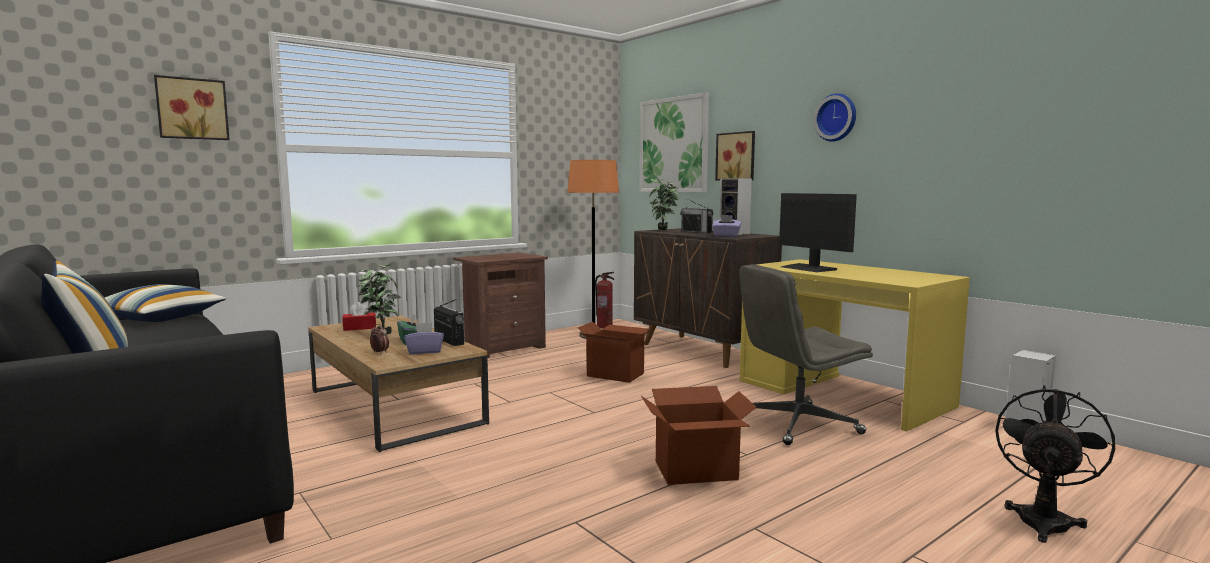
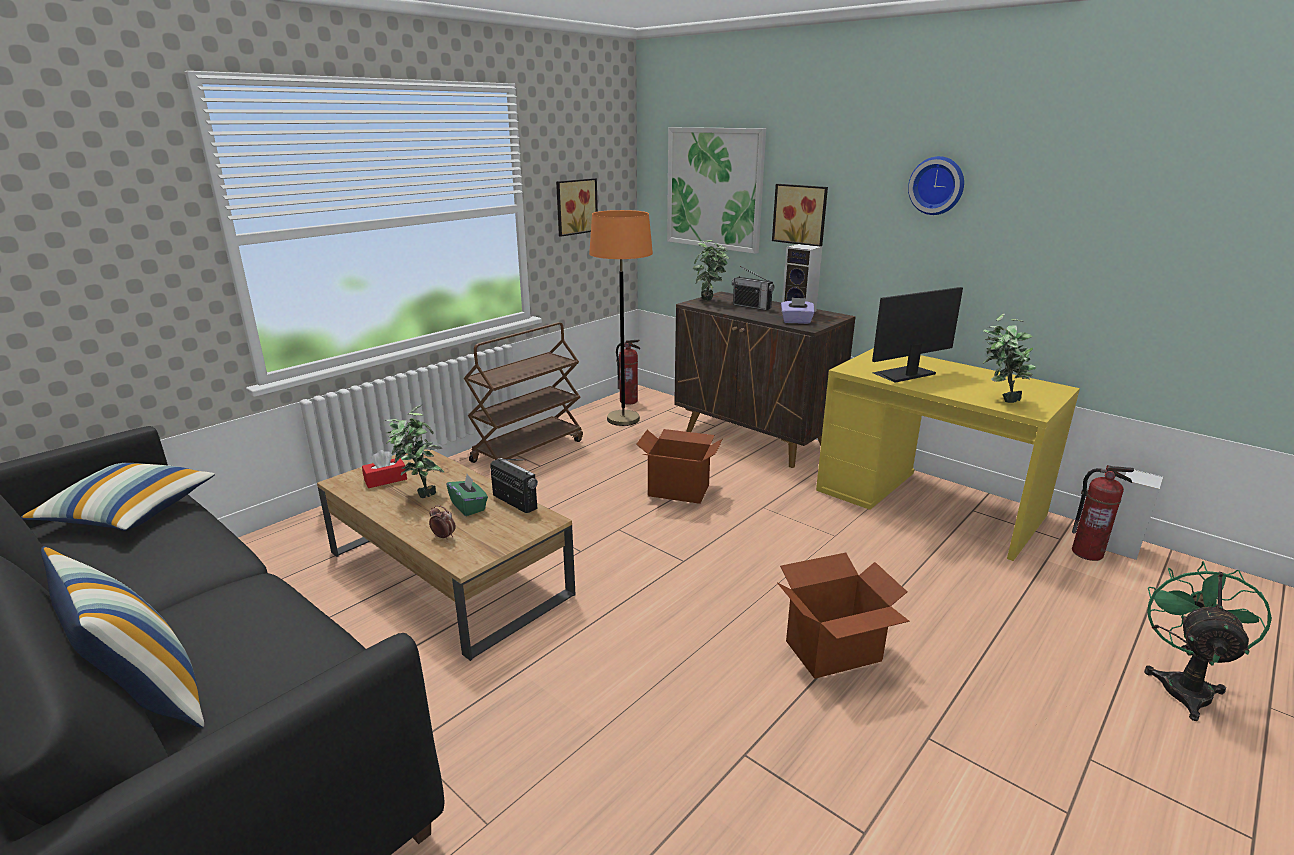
camera: 10 degrees left, 15 degrees up
picture [154,75,230,140] -> picture moved to [556,178,598,237]
purple tissue box [404,322,444,354] -> none
brown nightstand [453,253,548,358] -> brown cart [464,322,583,463]
grey office chair [740,264,873,445] -> none
monitor [779,193,857,272] -> monitor turned 105 degrees clockwise [872,287,963,383]
black fan [995,385,1115,543] -> green fan [1144,561,1272,721]
none -> potted plant [983,313,1036,403]
none -> fire extinguisher [1072,465,1134,561]

